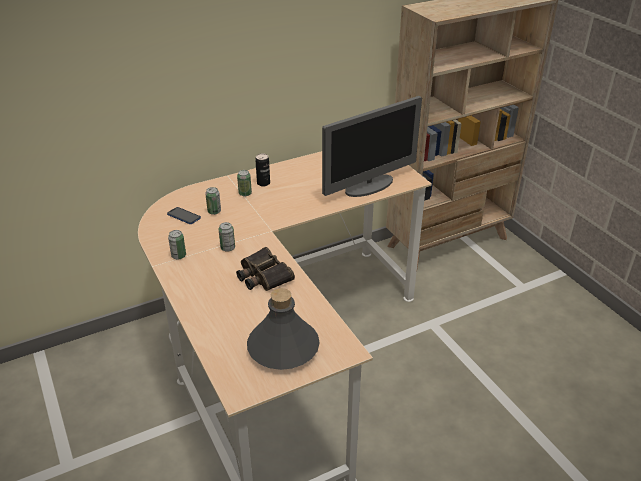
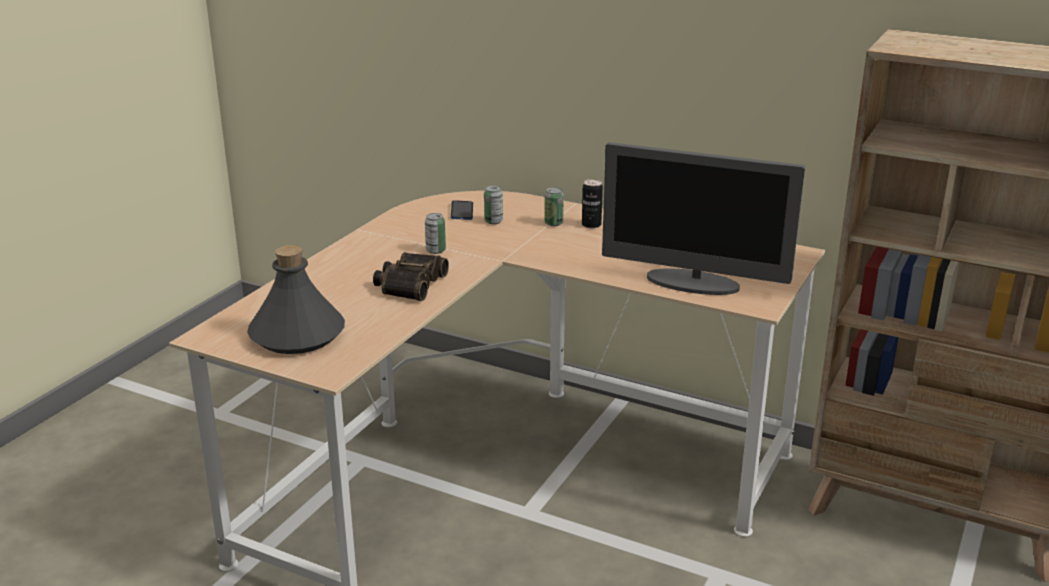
camera: 55 degrees right, 10 degrees down
can [168,230,186,260] -> none

